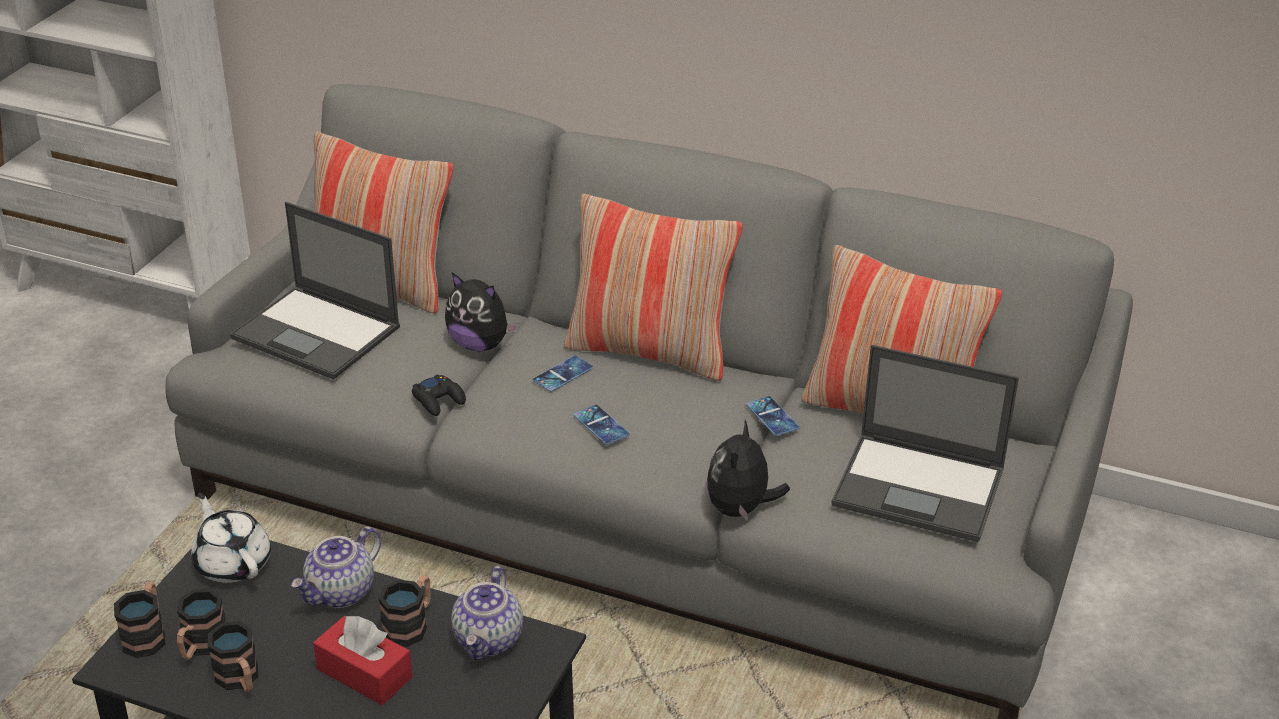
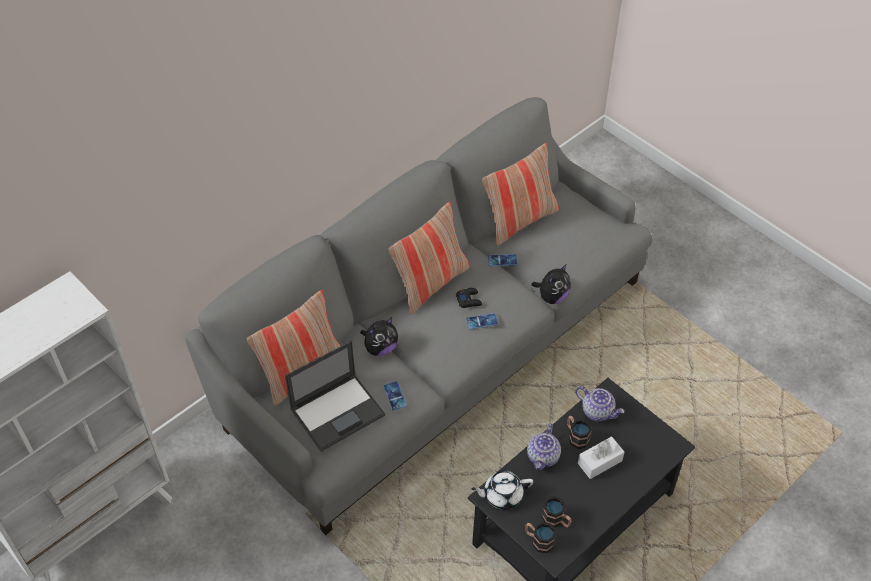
camera: 65 degrees left, 15 degrees up
mug [208,621,258,692] -> none
teapot [291,526,381,608] -> teapot turned 45 degrees clockwise [527,423,561,470]
red tissue box [313,616,412,705] -> white tissue box [578,436,624,479]
black game controller [412,375,466,416] -> black game controller moved to [456,288,482,308]
phone [533,355,593,392] -> phone moved to [383,381,407,411]
plush toy [706,420,790,521] -> plush toy turned 90 degrees counterclockwise [531,264,571,304]
laptop [831,345,1019,542] -> none

